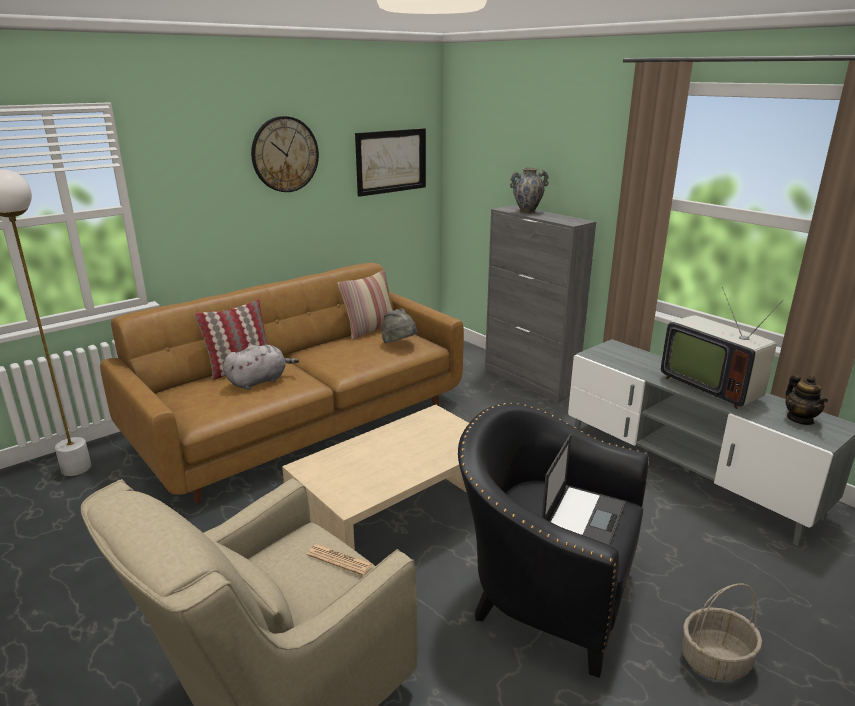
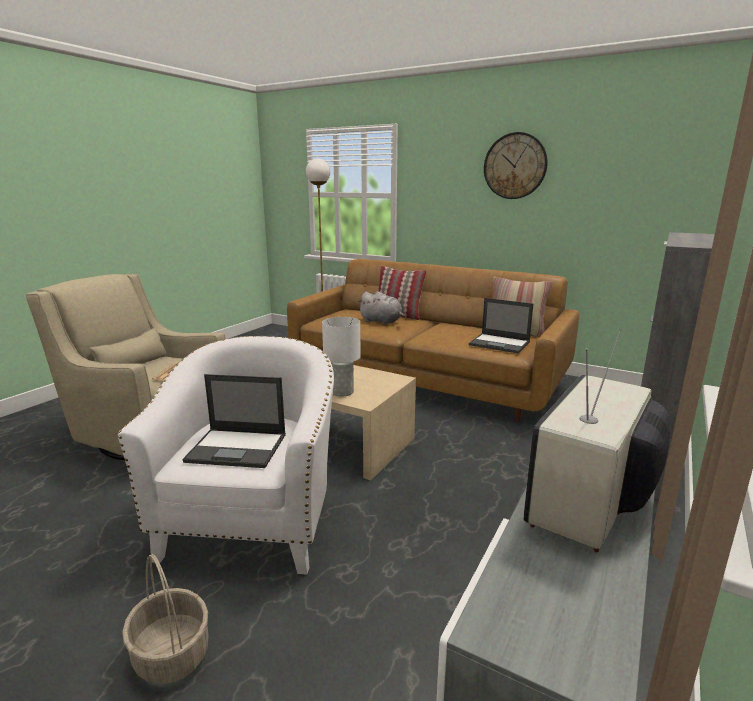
camera: 70 degrees right, 5 degrees down
picture [355,128,426,197] -> none
grey hat [382,308,417,343] -> laptop [469,298,533,353]
black armchair [458,403,649,678] -> white armchair [118,336,334,575]
vase [510,168,549,214] -> none
teapot [785,375,828,425] -> none
none -> white table lamp [322,317,361,397]

